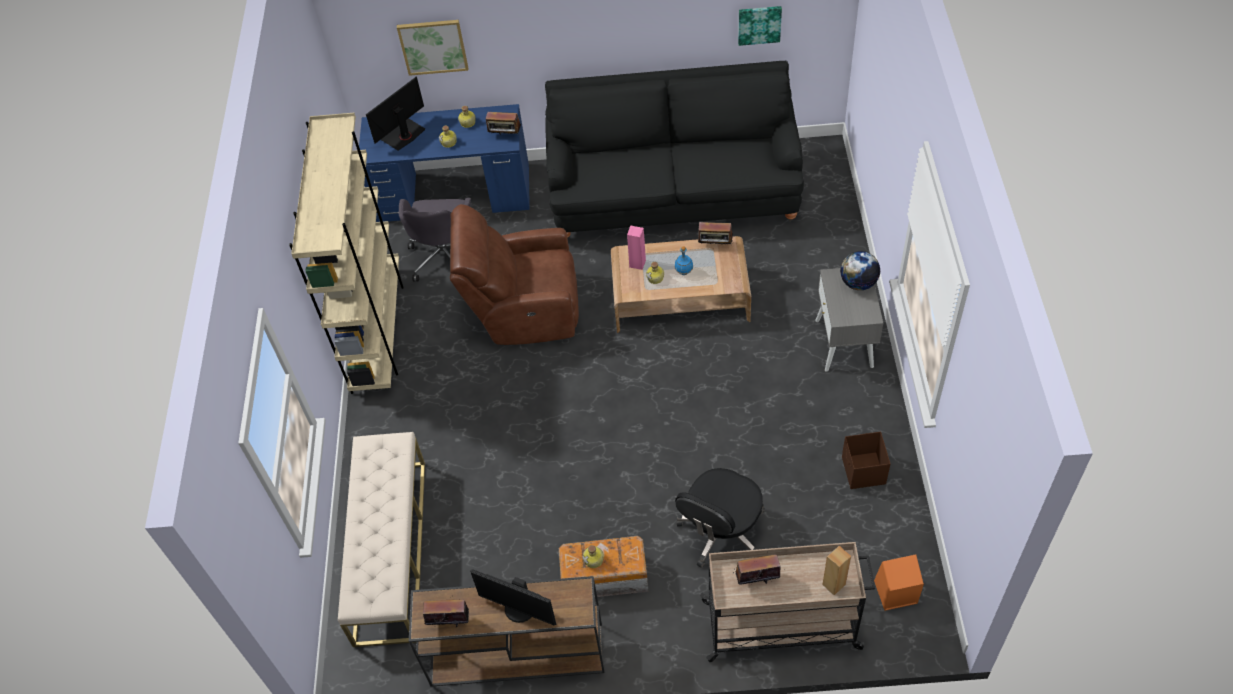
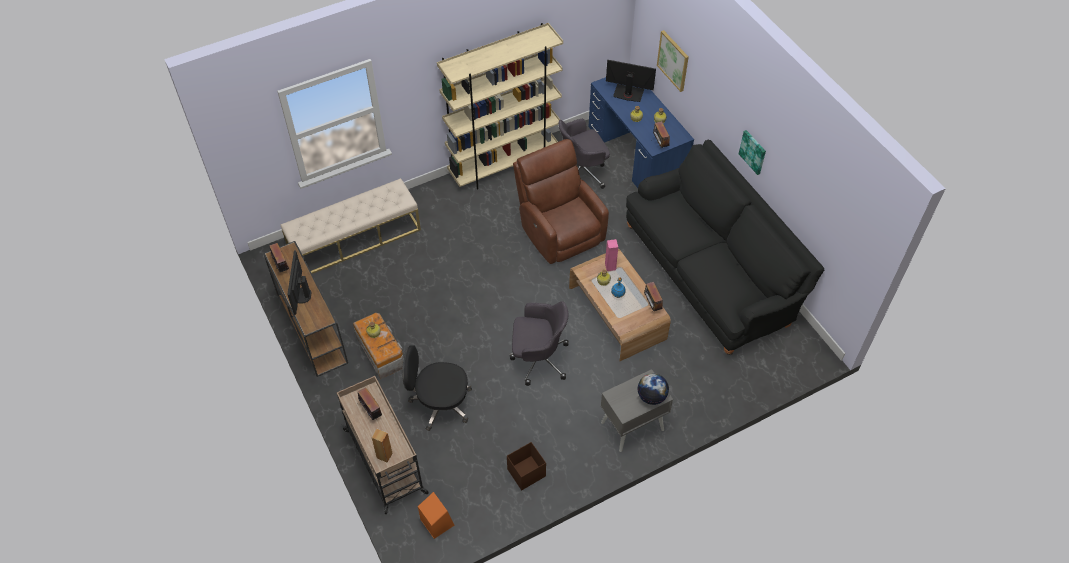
camera: 60 degrees right, 0 degrees up
picture [738,6,782,46] -> picture moved to [739,130,766,175]
none -> grey office chair [509,301,569,386]

